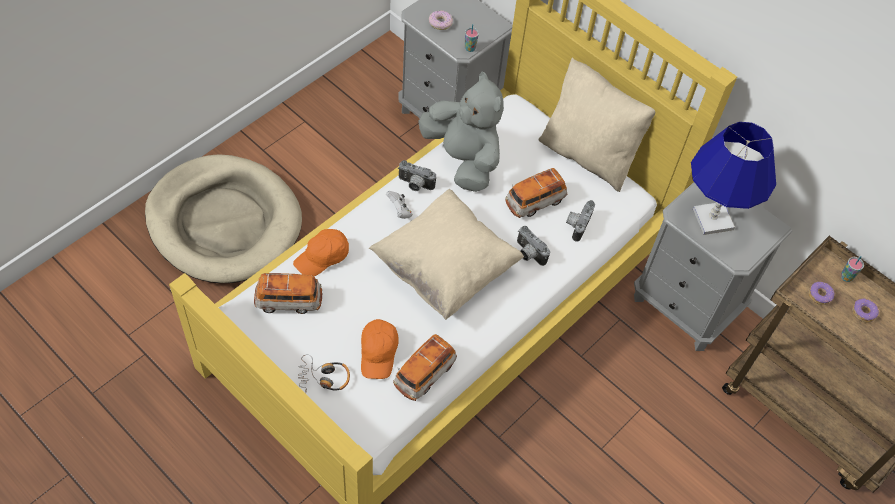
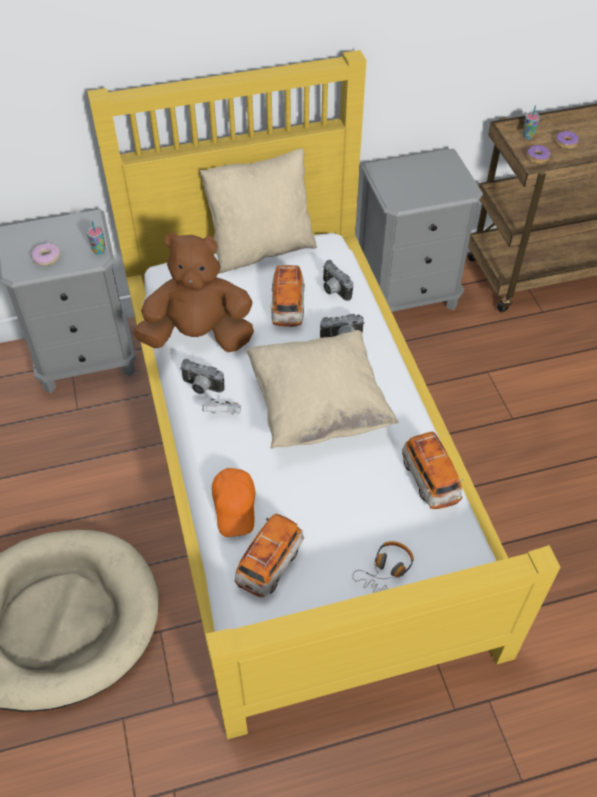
camera: 55 degrees left, 5 degrees down
orange cap [361,319,399,379] -> none
camera [398,160,436,191] -> camera turned 60 degrees clockwise [180,359,225,394]
grey plush toy [418,72,504,192] -> brown plush toy [133,232,254,352]
blue table lamp [691,122,776,235] -> none

